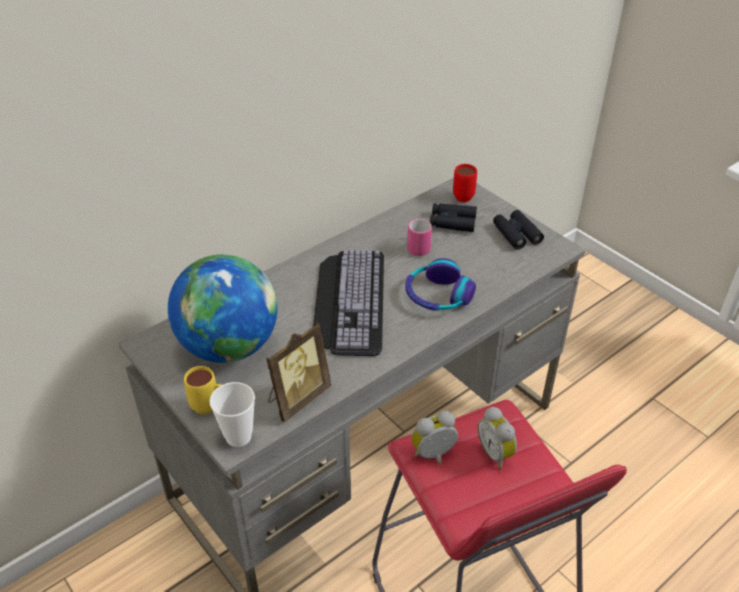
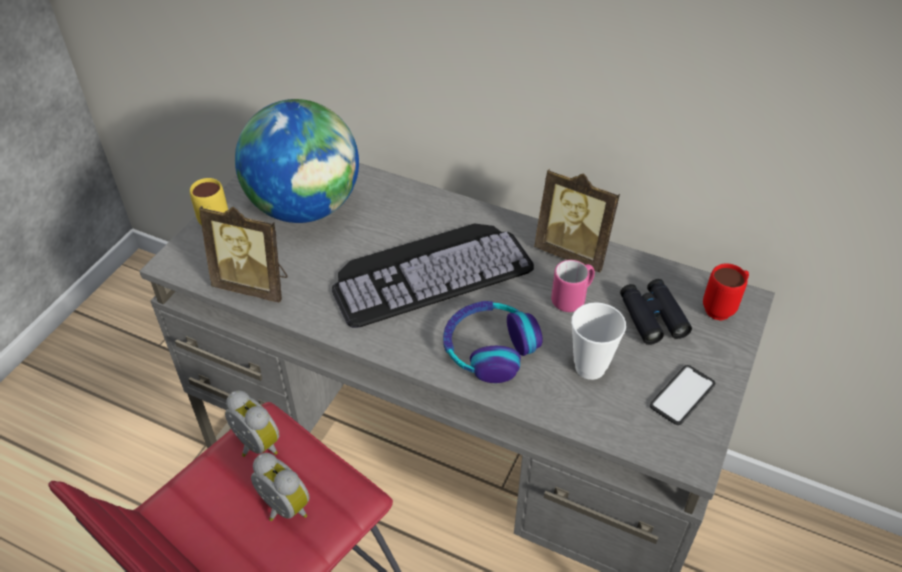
camera: 65 degrees right, 5 degrees up
cup [210,382,255,447] -> cup moved to [571,302,626,380]
alarm clock [478,407,517,469] -> alarm clock turned 90 degrees clockwise [251,453,310,521]
black binoculars [493,210,544,250] -> phone [650,365,715,425]
none -> picture frame [534,168,620,272]

